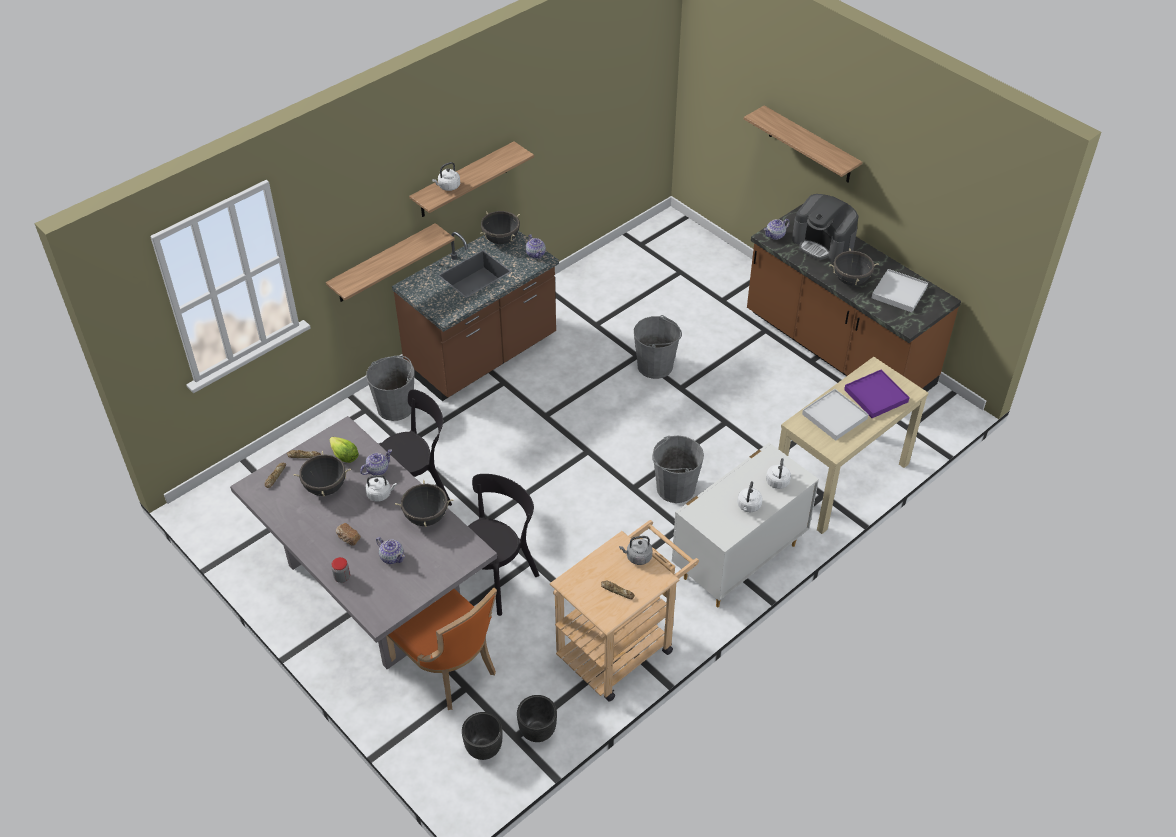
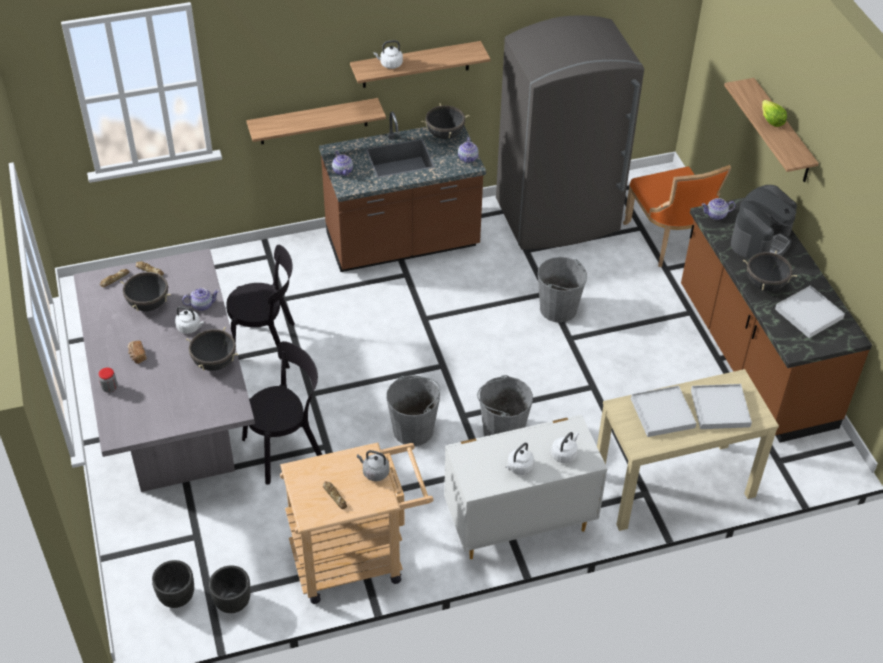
camera: 25 degrees right, 0 degrees up
lettuce [330,437,359,463] -> lettuce moved to [762,100,787,127]
grey bucket [366,356,415,421] -> grey bucket moved to [386,375,440,446]
teapot [376,537,405,564] -> teapot moved to [332,151,353,176]
orange chair [386,587,497,710] -> orange chair moved to [623,165,732,267]
coffee machine [792,194,858,263] -> coffee machine turned 120 degrees counterclockwise [731,185,797,259]
purple tray [844,369,910,418] -> white tray [691,384,752,429]
none -> grey fridge [496,15,644,250]

